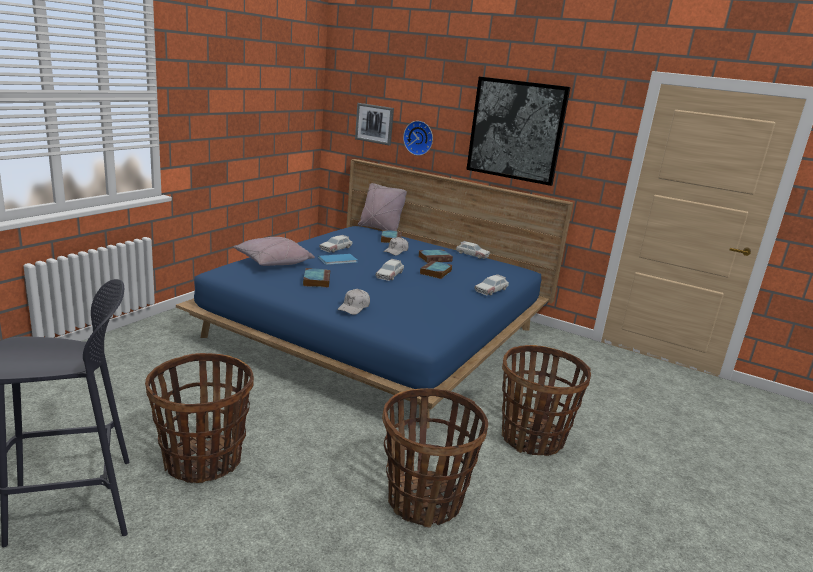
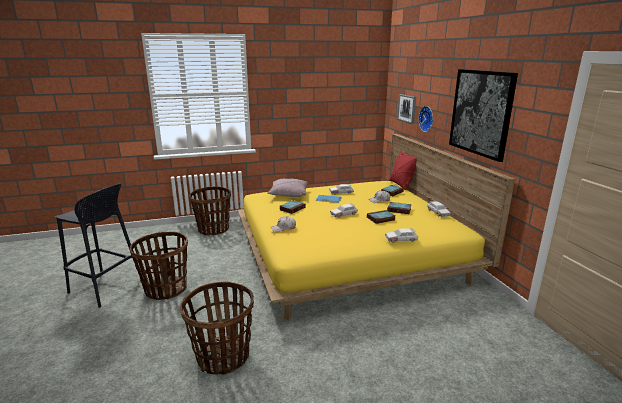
camera: 45 degrees right, 0 degrees up
blue bed [176,159,573,428] -> yellow bed [238,134,515,320]
purple pillow [358,183,407,231] -> red pillow [389,151,417,190]
basket [502,345,591,456] -> basket moved to [189,186,231,236]

